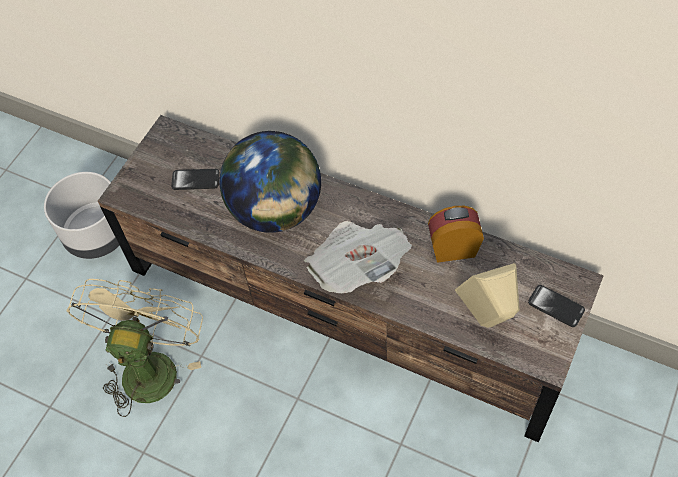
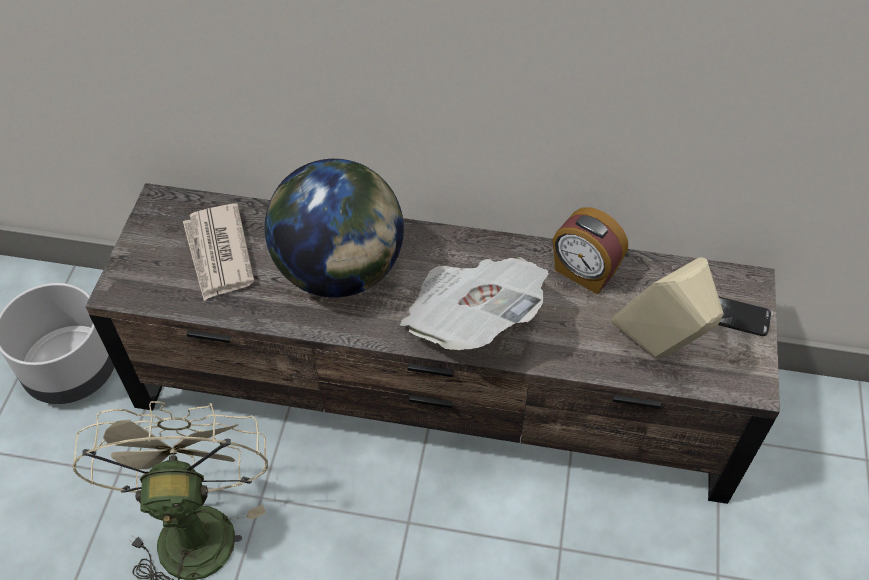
camera: 20 degrees left, 5 degrees down
phone [171,169,220,190] -> newspaper [183,203,255,301]
alarm clock [428,206,484,263] -> alarm clock turned 120 degrees counterclockwise [552,208,628,295]

